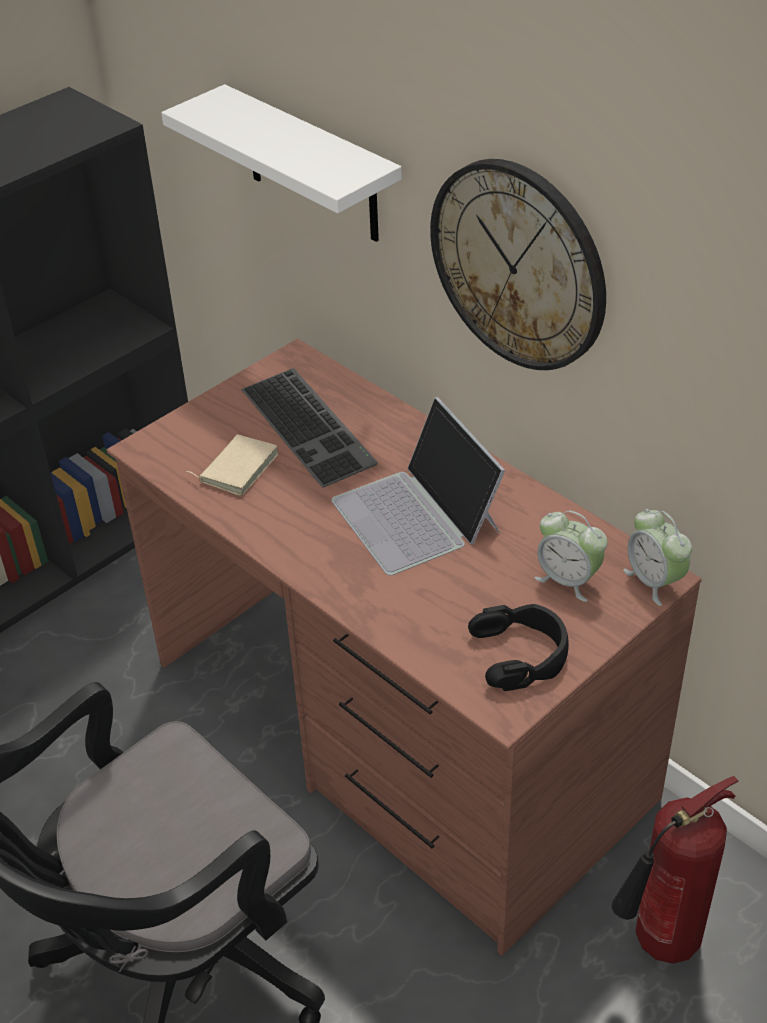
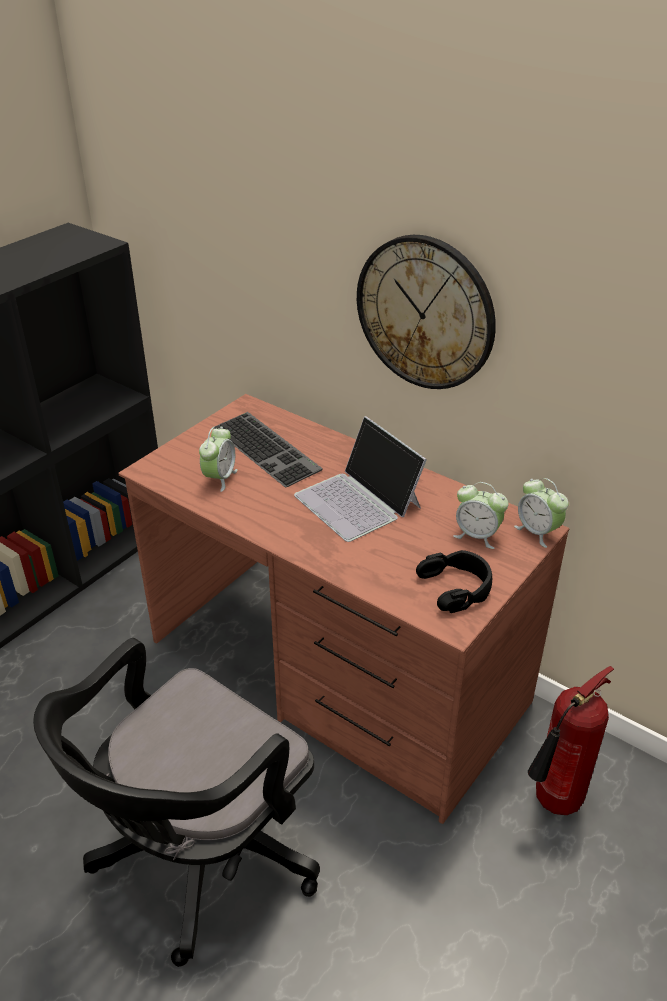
camera: 10 degrees left, 5 degrees down
white shelf [161,84,402,242] -> none
beige book [186,434,279,496] -> alarm clock [199,427,238,492]

